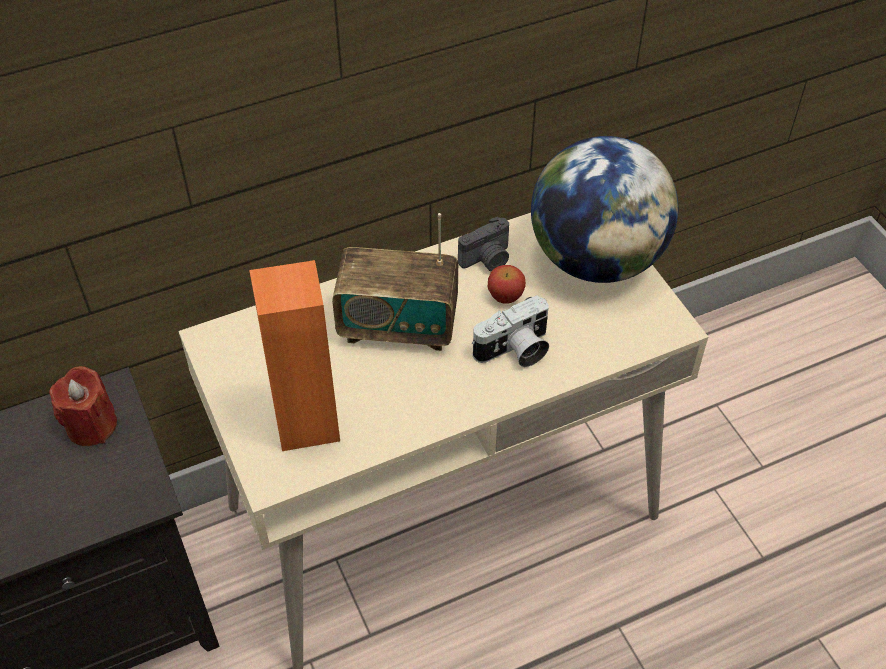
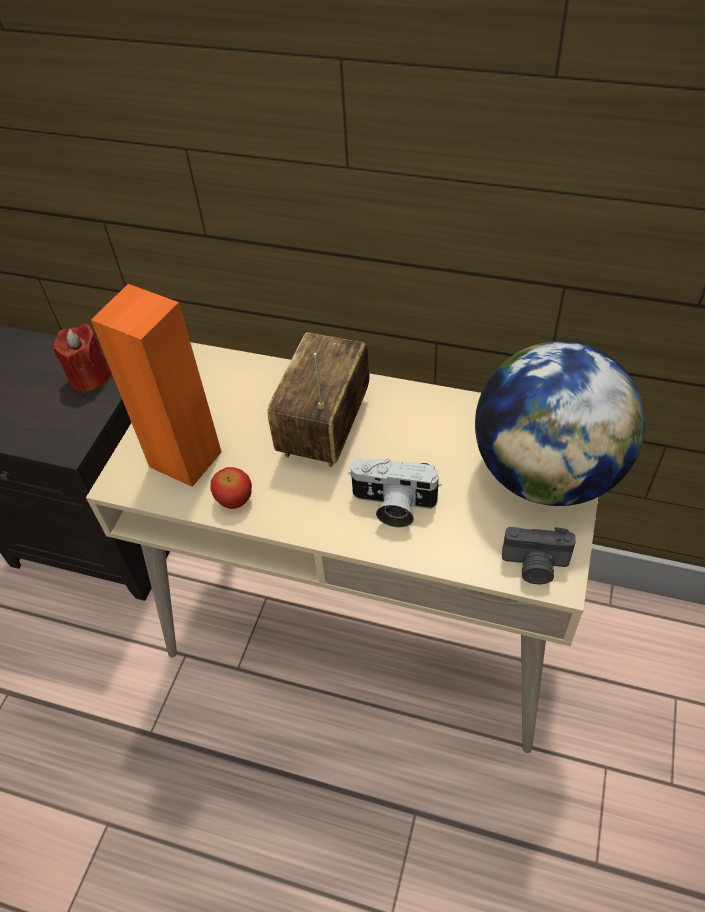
camera: 45 degrees right, 0 degrees up
radio [332,213,458,351] -> radio turned 60 degrees clockwise [268,332,370,467]
camera [458,217,509,271] -> camera moved to [502,527,575,584]
apple [488,265,526,304] -> apple moved to [210,467,252,509]

